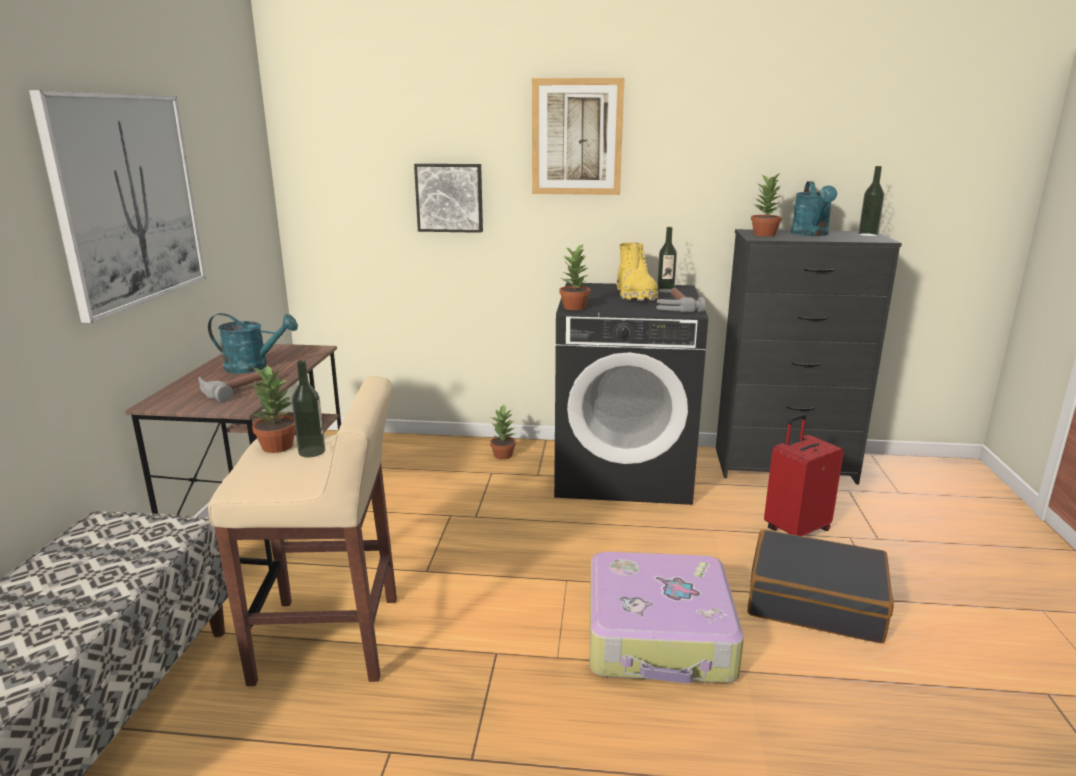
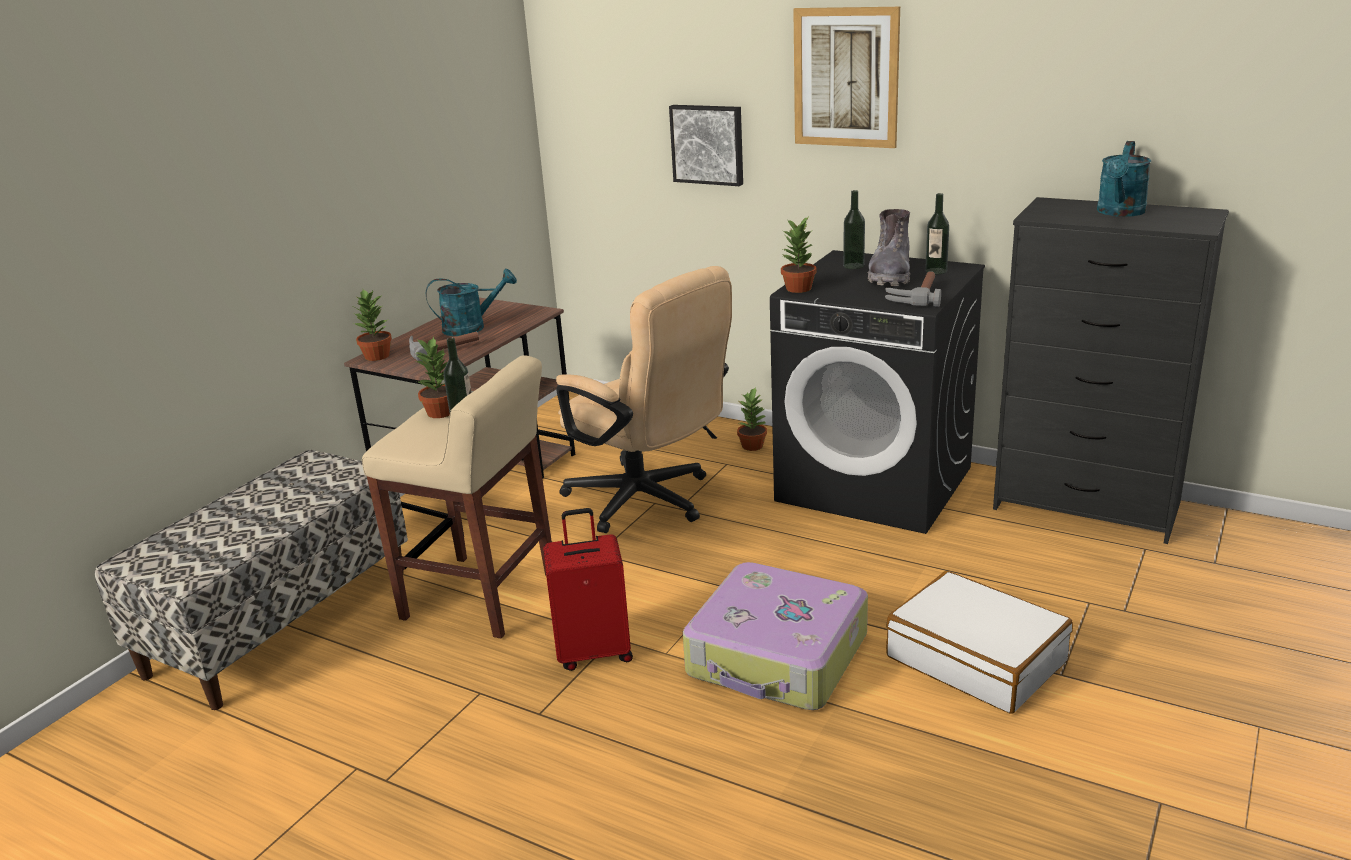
camera: 25 degrees right, 5 degrees up
picture [29,90,206,324] -> none
turquoise watering can [208,313,298,374] -> turquoise watering can turned 45 degrees counterclockwise [426,269,517,336]
yellow boot [617,243,658,301] -> grey boot [868,209,910,286]
black suitcase [747,530,894,643] -> white suitcase [886,571,1073,714]
potted plant [751,172,782,237] -> potted plant moved to [354,289,392,361]
red suitcase [764,414,844,536] -> red suitcase moved to [543,508,633,671]
bottle [858,166,884,236] -> bottle moved to [843,190,865,269]
none -> beige office chair [556,266,732,533]

